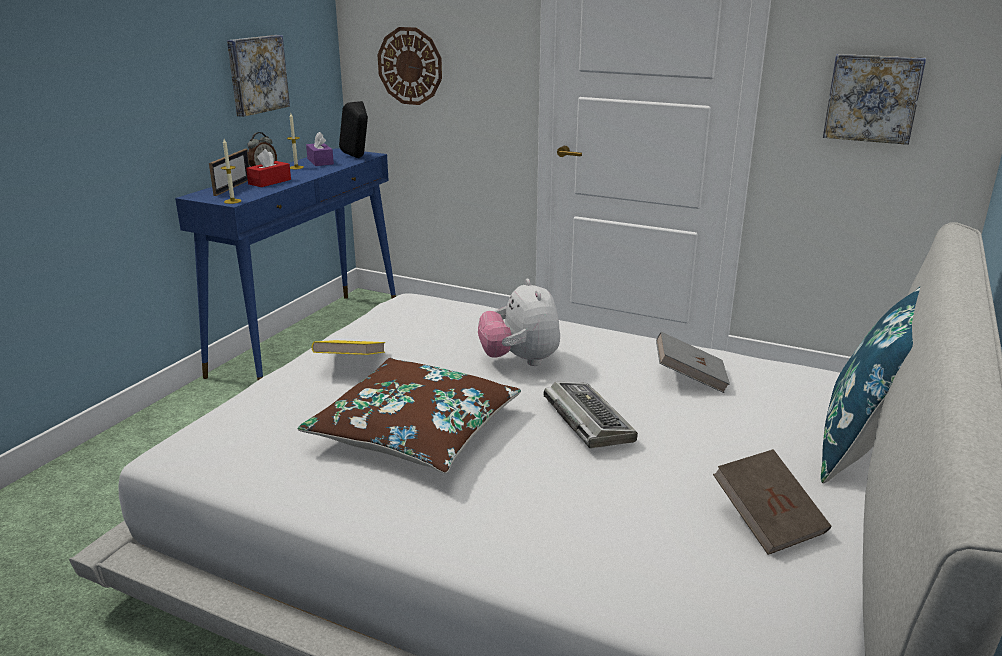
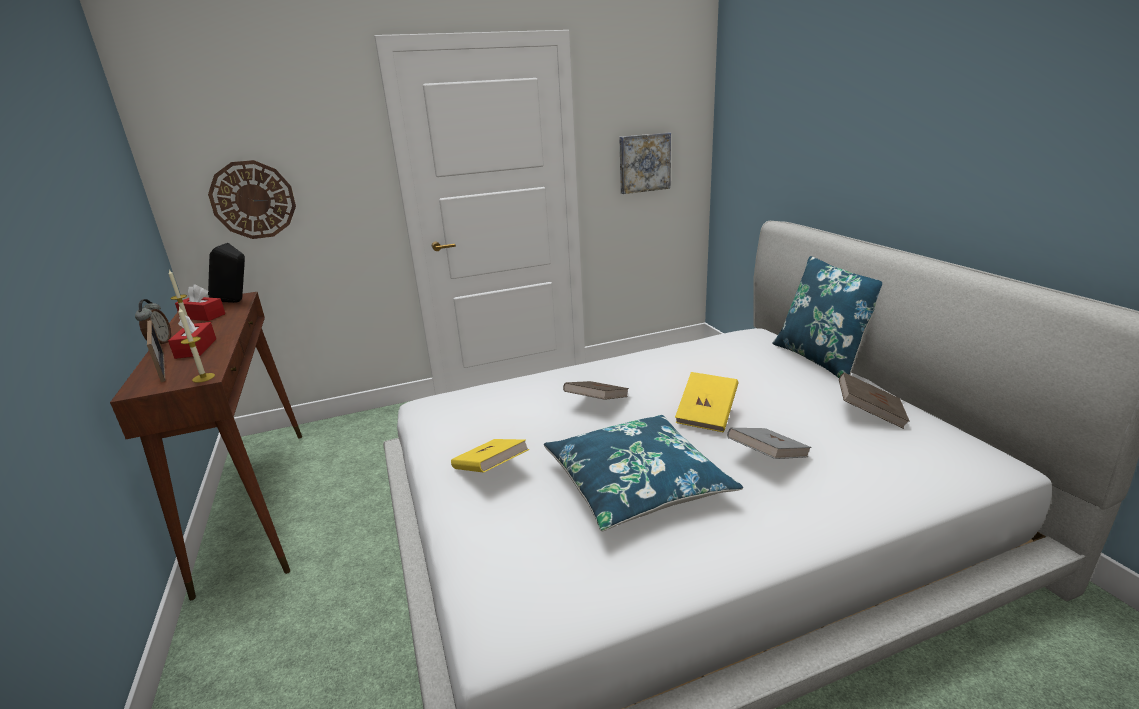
camera: 45 degrees left, 0 degrees up
blue console table [175,148,396,381] -> brown console table [110,292,302,600]
picture [227,35,290,117] -> none
brown pillow [297,358,521,473] -> blue pillow [544,415,743,531]
purple tissue box [306,132,334,166] -> red tissue box [175,284,225,321]
plush toy [478,279,560,366] -> brown book [563,381,629,400]
keyboard [543,381,638,449] -> yellow book [675,372,738,432]
grey book [656,332,730,393] -> grey book moved to [727,428,812,459]

